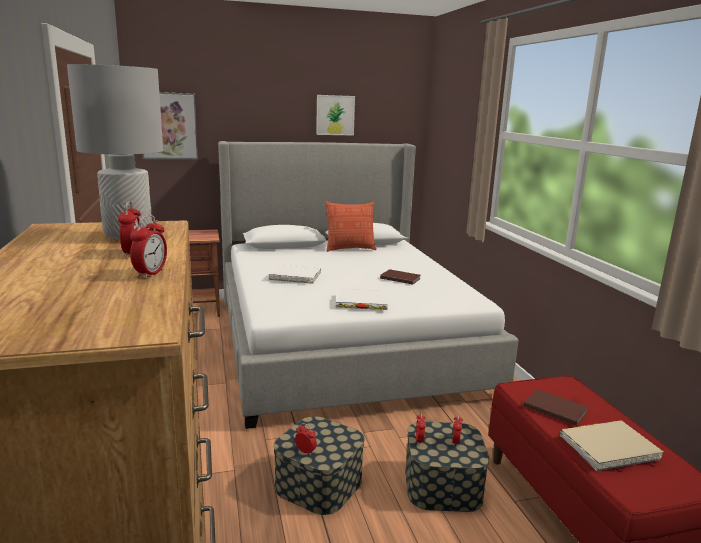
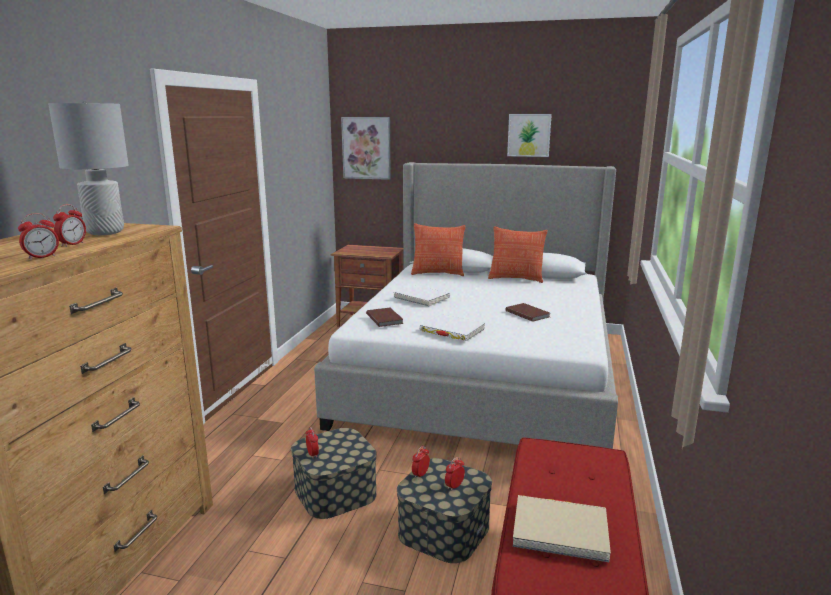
camera: 30 degrees right, 0 degrees up
brown book [524,389,588,426] -> brown book moved to [366,308,403,327]
none -> orange pillow [411,223,466,276]

